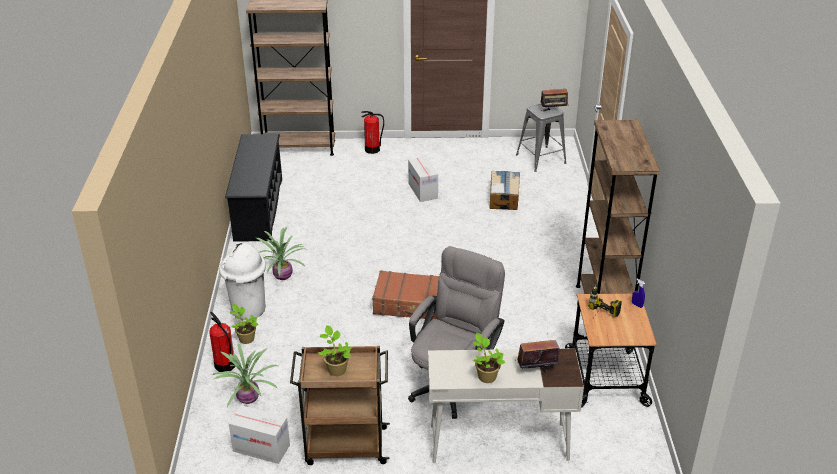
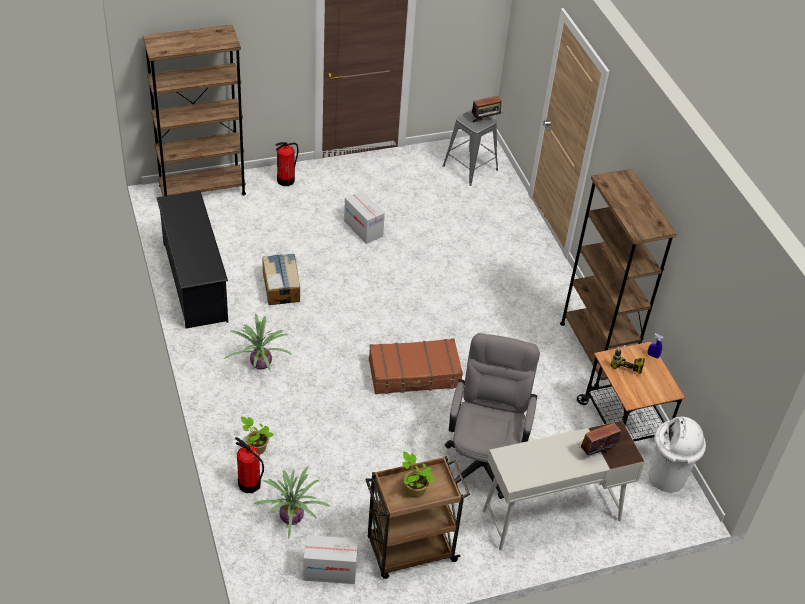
camera: 20 degrees left, 10 degrees up
white trash can [219,243,266,320] -> white trash can moved to [649,417,706,492]
potted plant [473,333,506,383] -> none
cardboard box [489,171,520,210] -> cardboard box moved to [262,254,300,305]

